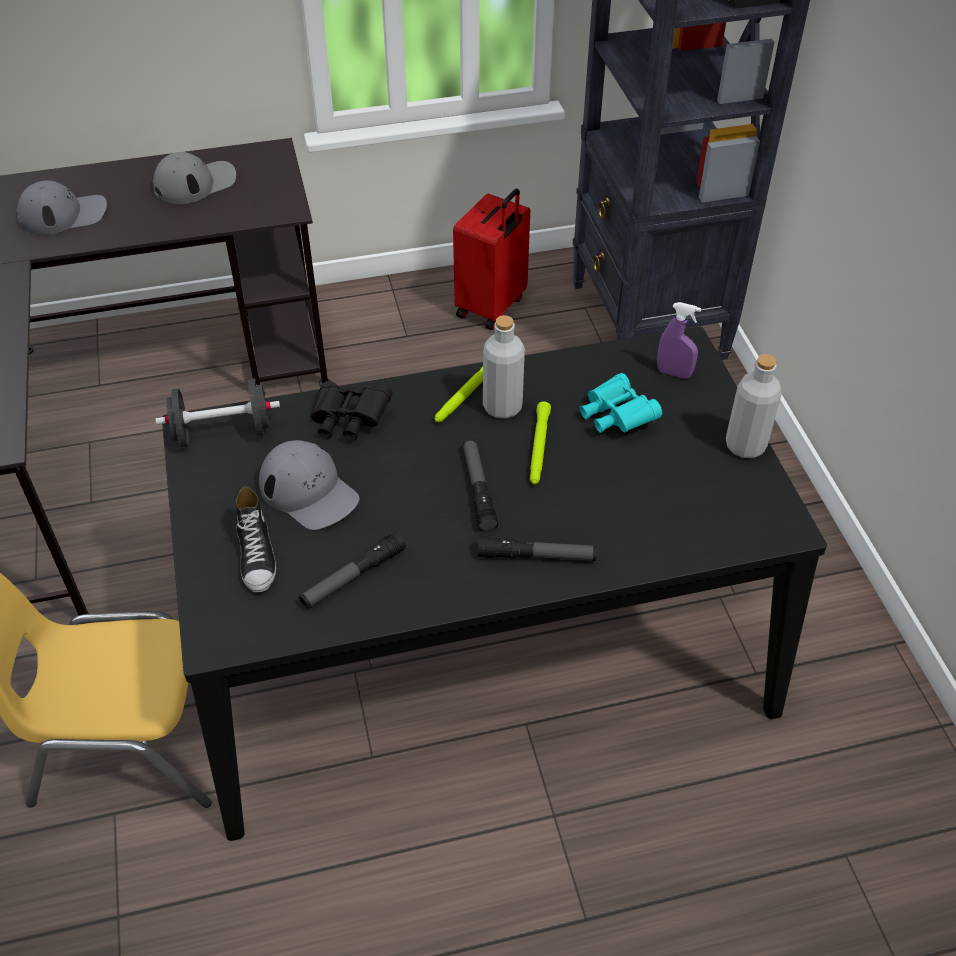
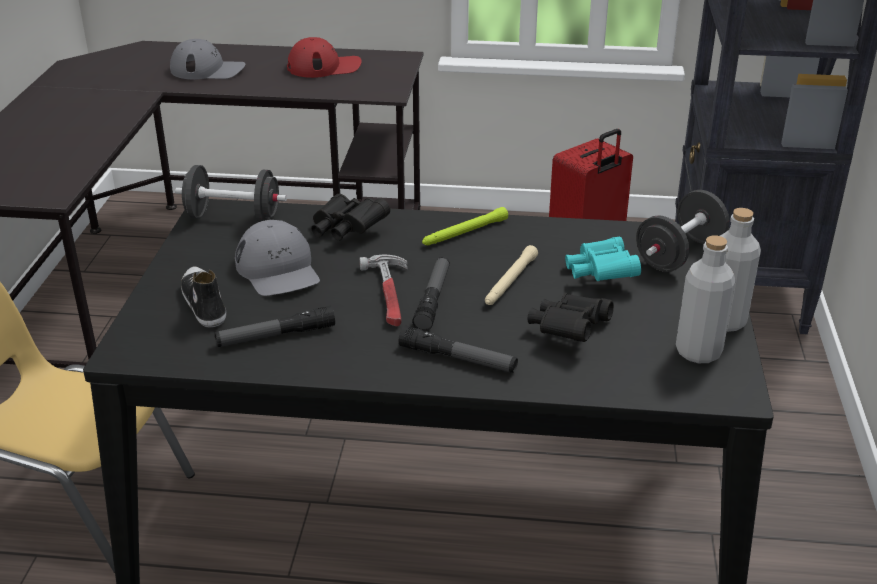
camera: 20 degrees right, 15 degrees down
grey cap [153,152,236,204] -> red cap [287,37,362,78]
shoe [236,487,276,593] -> shoe turned 150 degrees clockwise [181,267,226,327]
grey bottle [483,315,525,419] -> grey bottle moved to [676,235,735,363]
green flashlight [530,401,551,485] -> beige flashlight [485,245,538,305]
purple spray bottle [657,302,701,379] -> black dumbbell [636,190,729,272]
none -> hammer [360,255,408,326]
none -> black binoculars [528,293,614,342]

